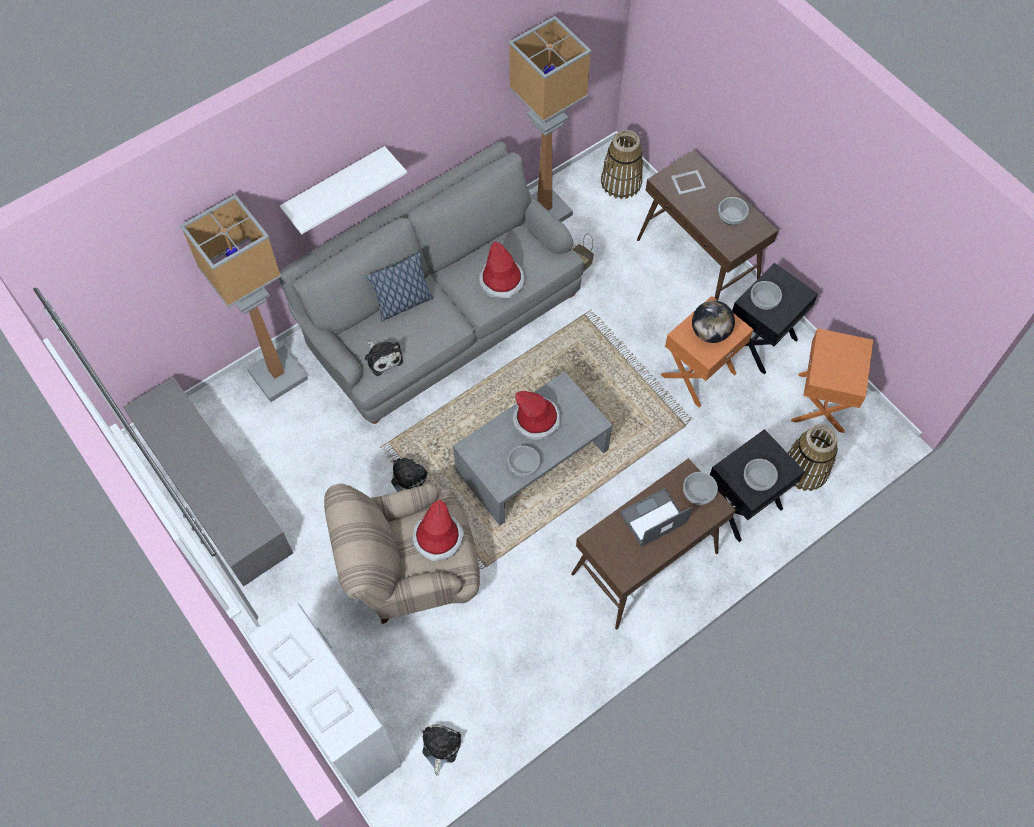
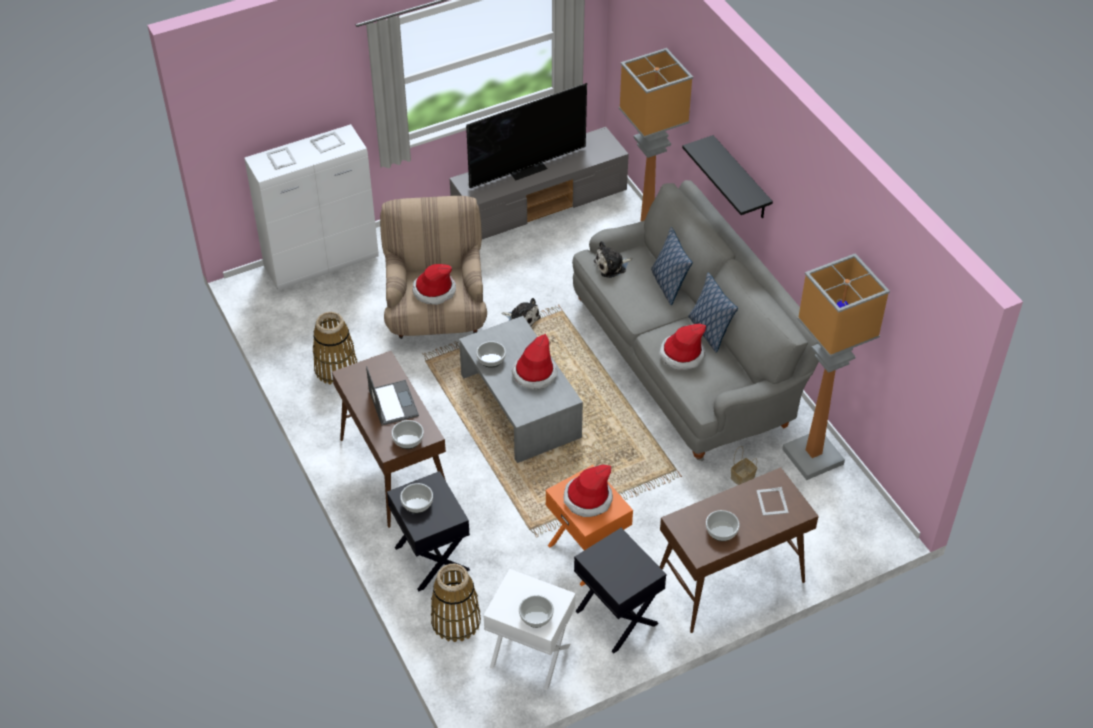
camera: 100 degrees right, 15 degrees down
white shelf [280,146,407,234] -> black shelf [682,135,773,218]
plush toy [422,724,461,776] -> none
basket [601,130,643,199] -> basket moved to [313,312,358,385]
globe [692,300,735,343] -> hat [564,464,613,517]
bowl [751,281,782,310] -> bowl moved to [519,595,554,628]
orange side table [791,328,873,433] -> white side table [483,569,576,690]
none -> television [466,83,587,188]
none -> pillow [688,272,738,353]

